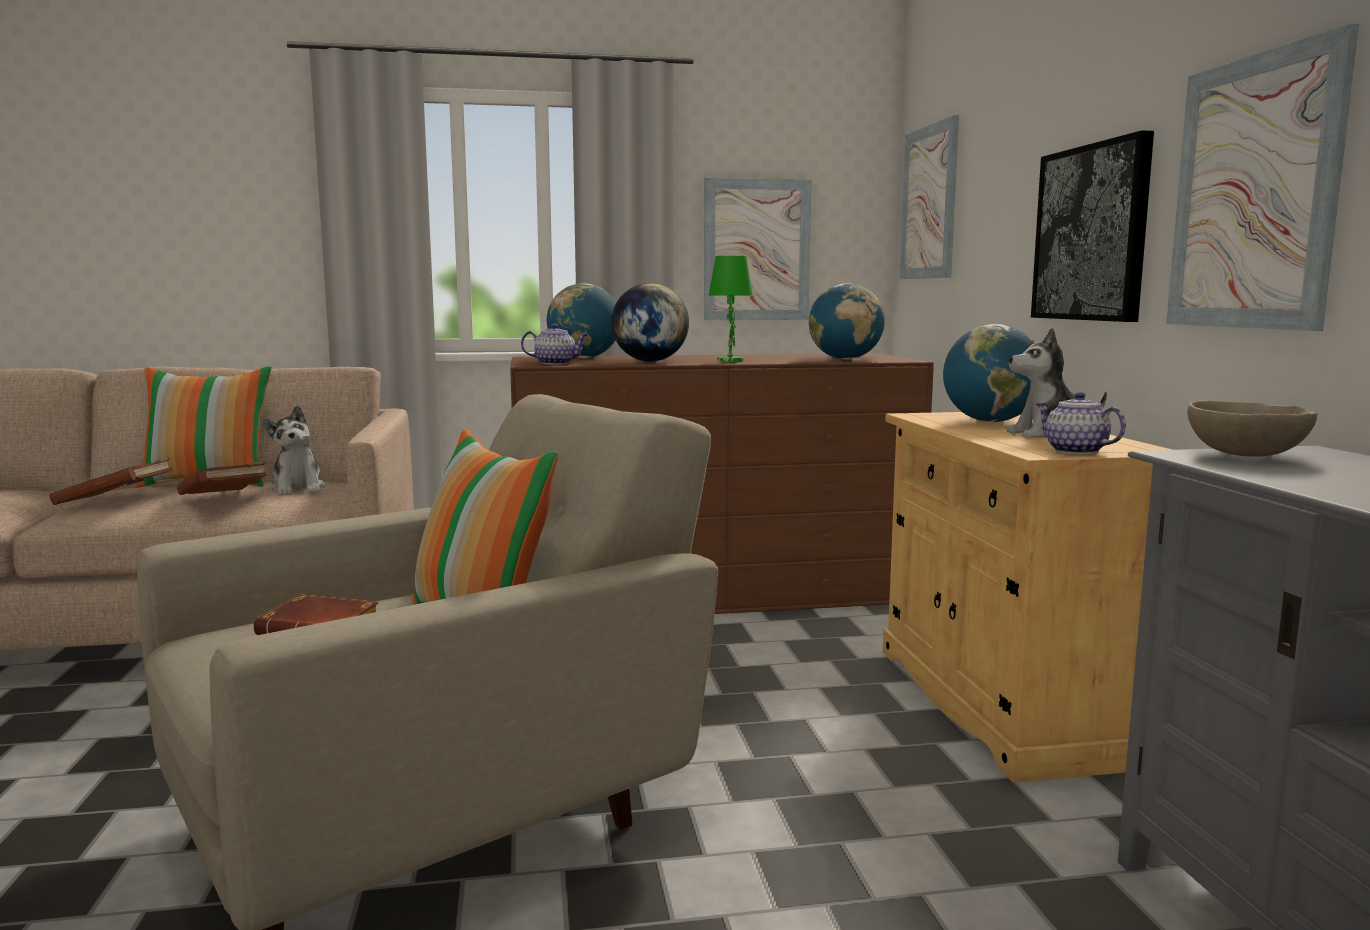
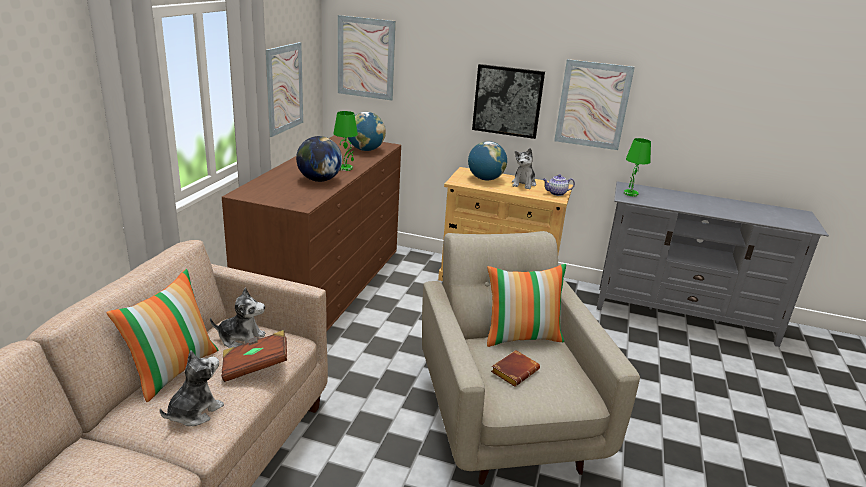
camera: 65 degrees left, 15 degrees up
brown book [50,457,173,505] -> plush toy [160,350,224,426]
teapot [521,323,588,365] -> none
globe [547,283,616,358] -> none
beige bowl [1187,401,1317,457] -> green table lamp [624,138,651,196]

